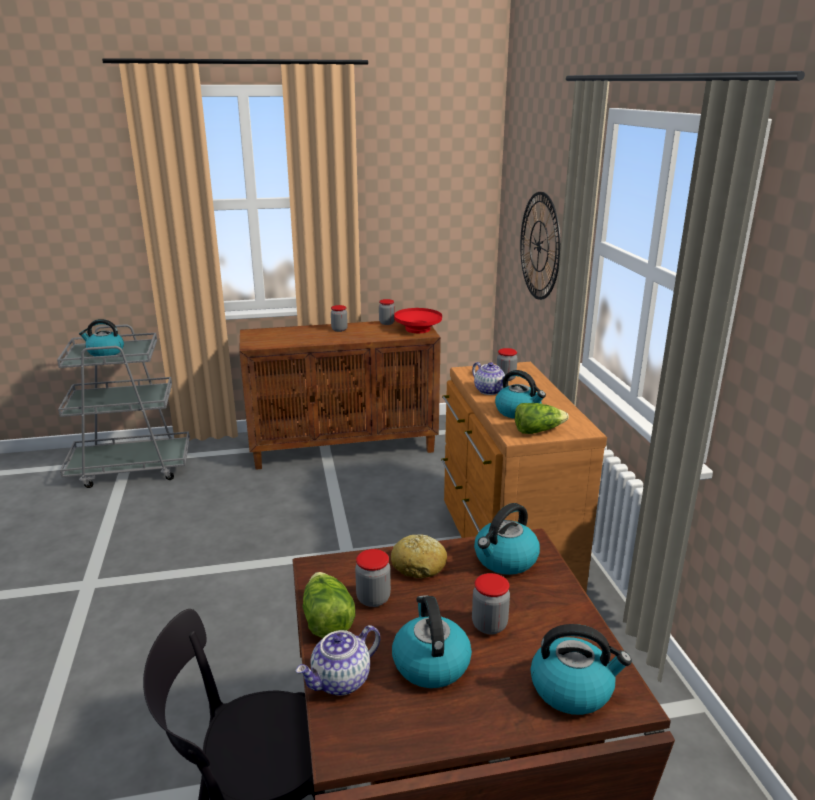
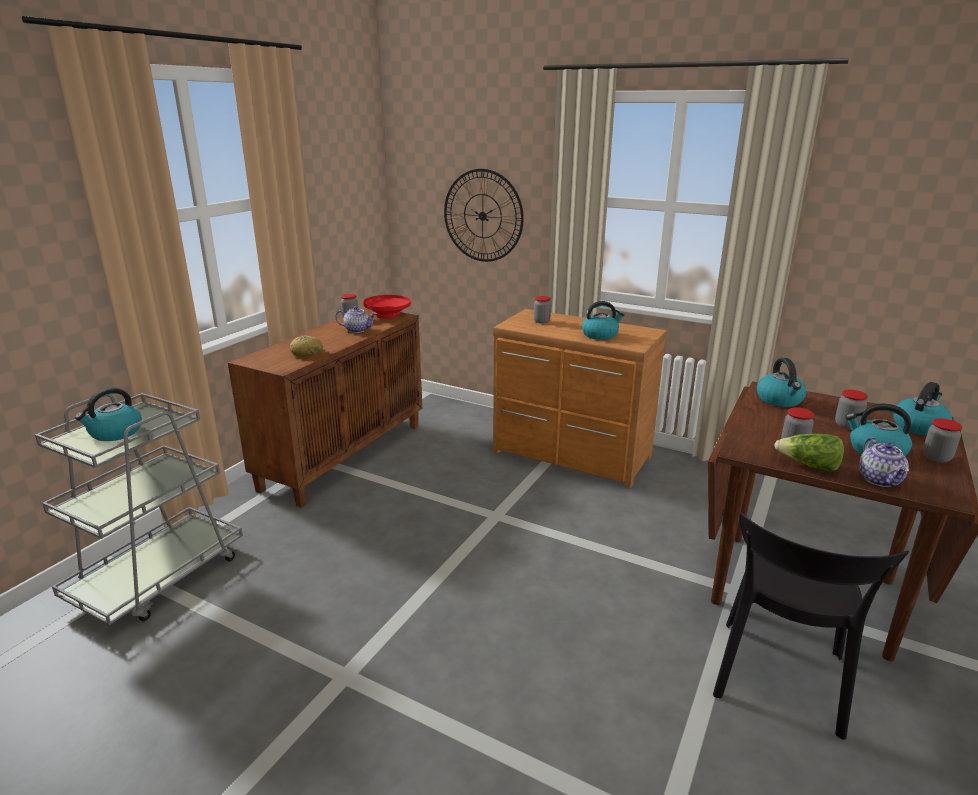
camera: 50 degrees left, 0 degrees up
jar [331,305,348,332] -> jar moved to [923,418,962,463]
bread [391,534,447,579] -> bread moved to [290,335,323,357]
teapot [472,362,505,395] -> teapot moved to [335,306,377,333]
lettuce [515,403,569,434] -> none

